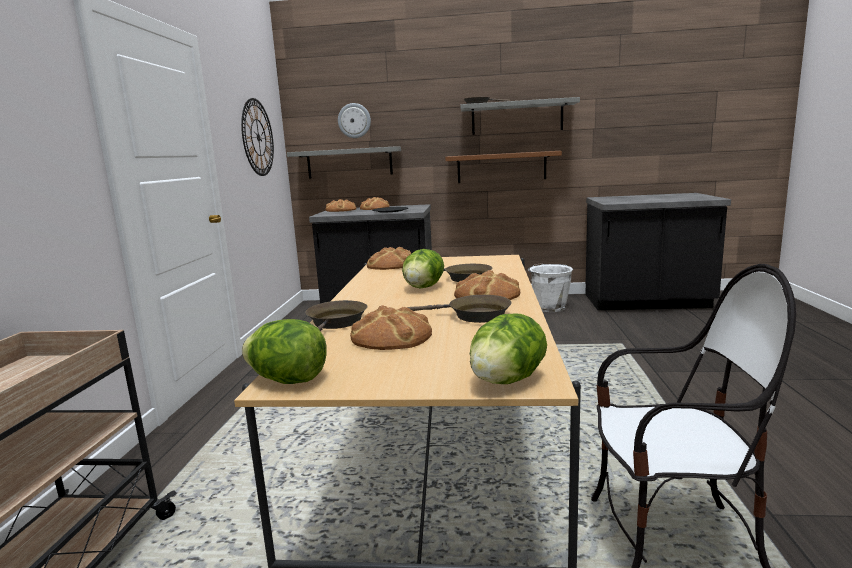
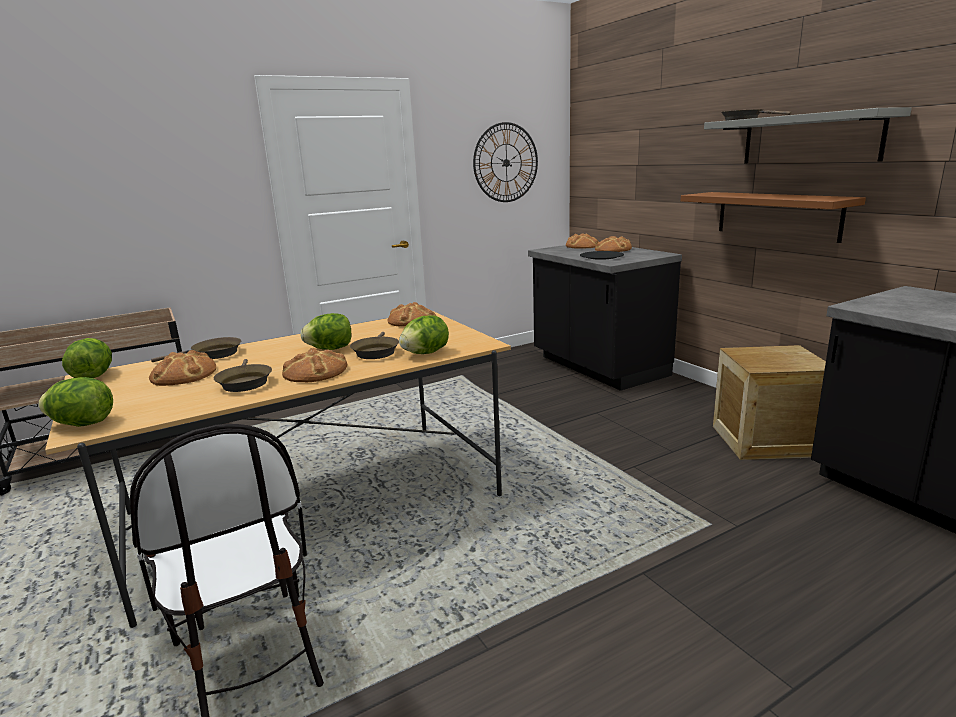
camera: 55 degrees right, 5 degrees up
grey shelf [287,146,401,178] -> none
wall clock [338,103,371,138] -> none
white bucket [528,264,573,312] -> crate [713,345,826,460]
none -> lettuce [399,315,449,354]

